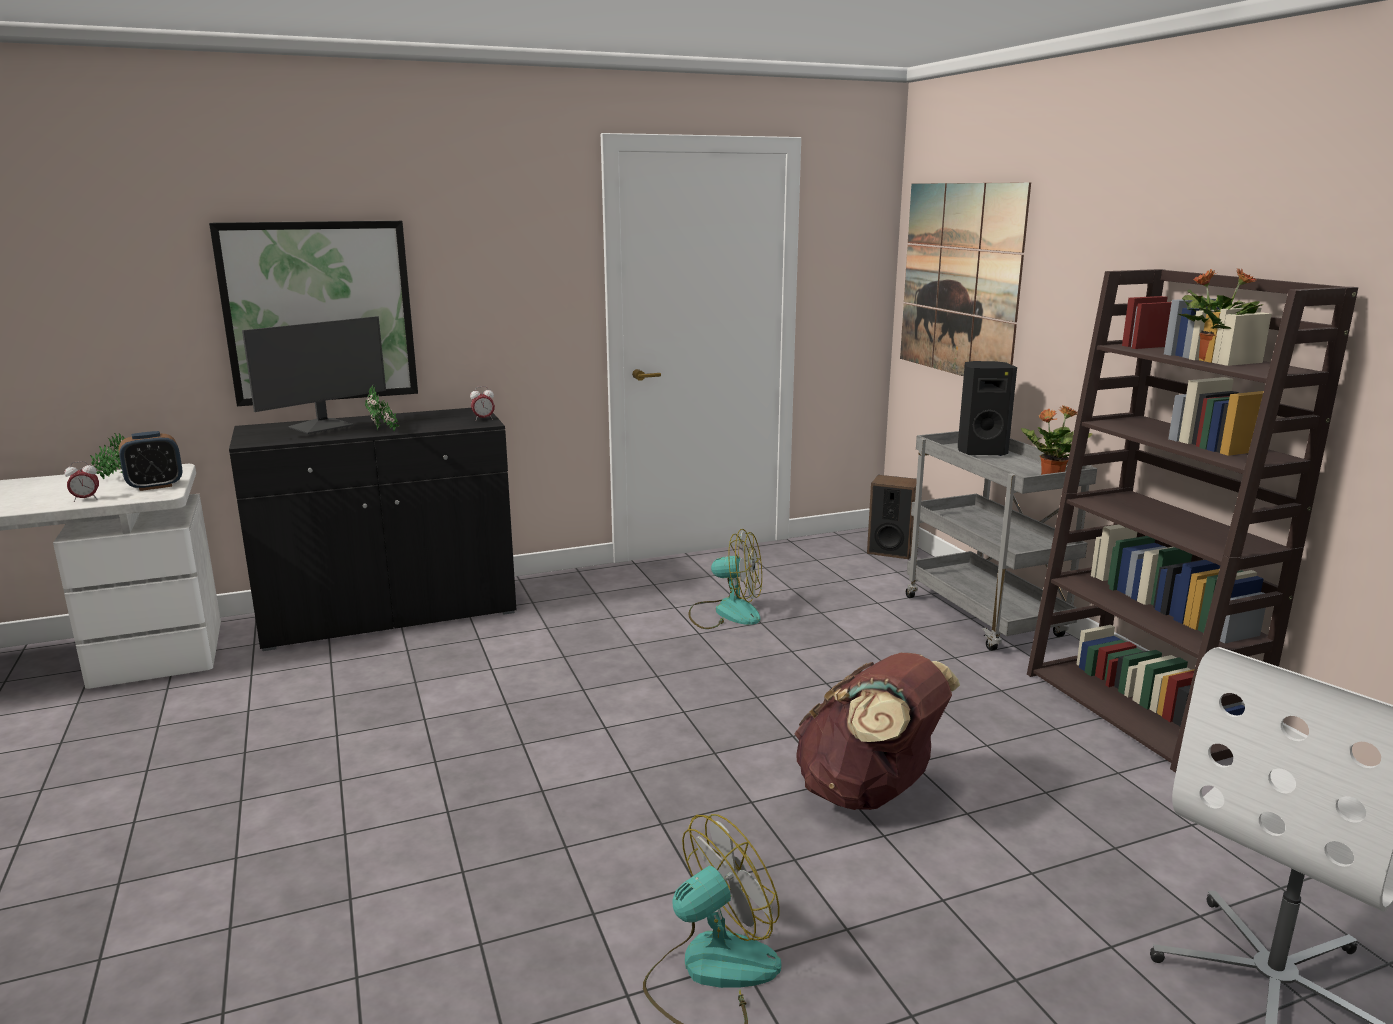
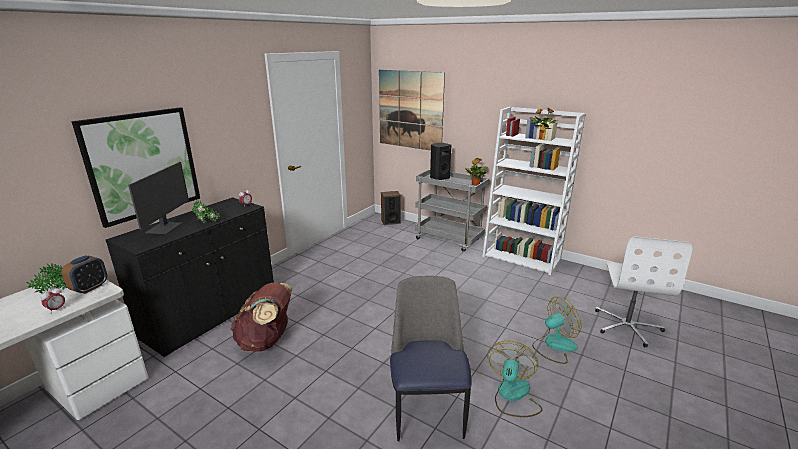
camera: 35 degrees left, 5 degrees up
fan [689,529,762,629] -> fan moved to [532,297,581,364]
brown backpack [795,653,960,810] -> brown backpack moved to [230,283,293,352]
brown bookcase [1027,269,1358,773] -> white bookcase [482,107,586,275]
none -> chair [390,276,472,441]

